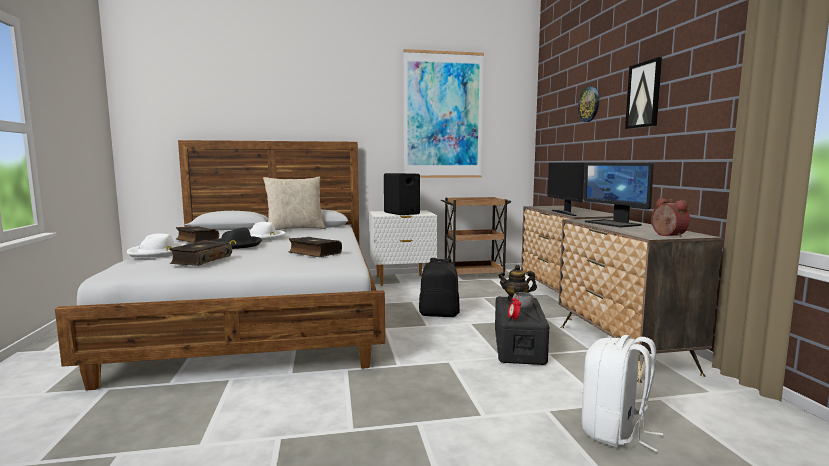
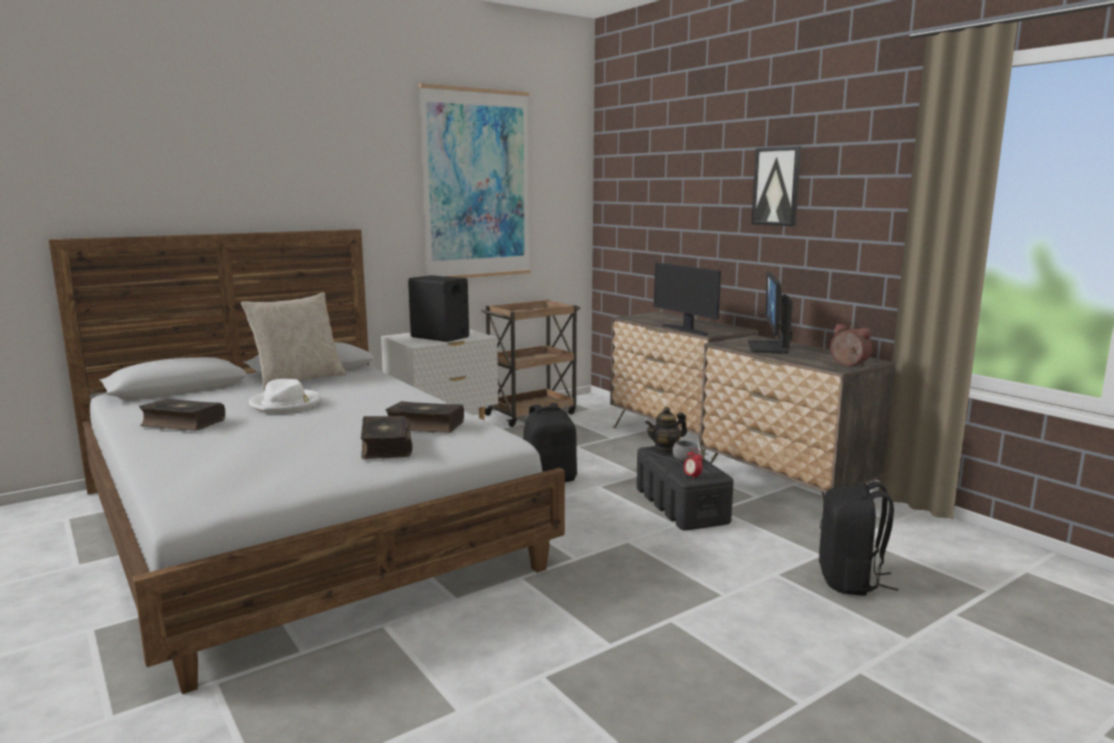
camera: 25 degrees left, 5 degrees up
white hat [127,233,186,258] -> none
book [169,240,232,266] -> book moved to [361,416,413,459]
black hat [210,228,262,249] -> none
wall clock [578,86,599,122] -> none
white backpack [582,335,663,452] -> black backpack [819,481,898,596]
monitor [584,163,654,227] -> monitor turned 60 degrees clockwise [748,272,793,354]

